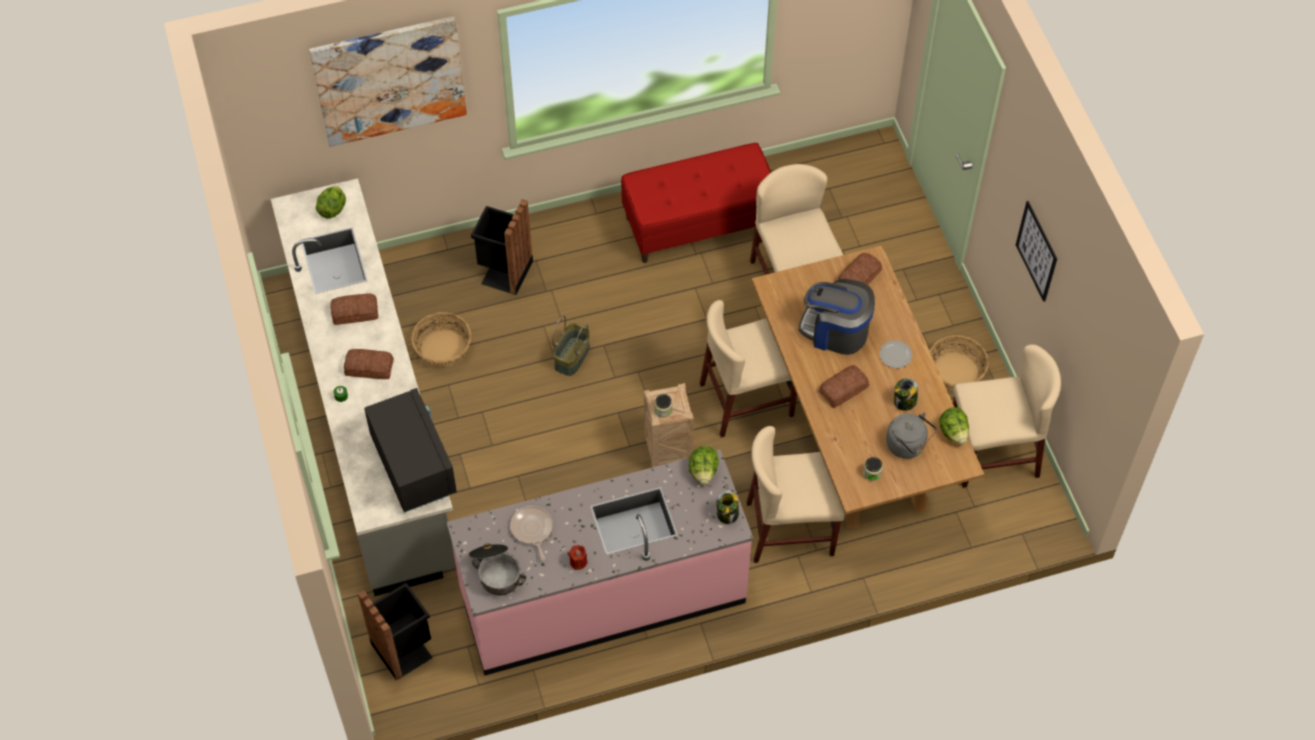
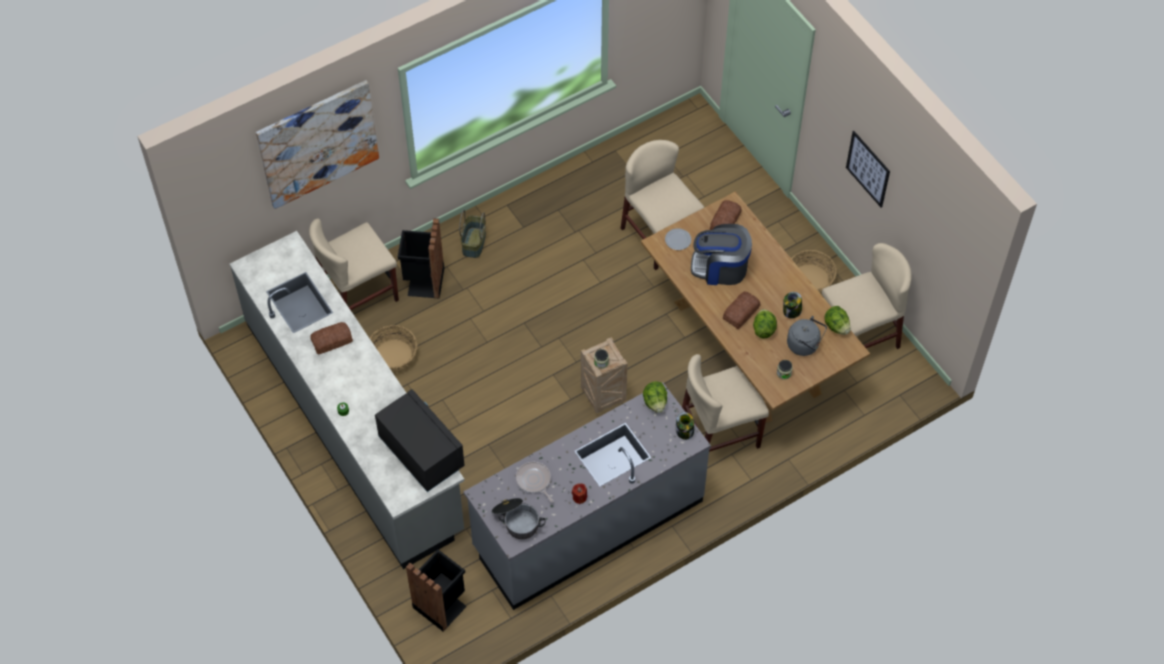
camera: 15 degrees left, 0 degrees up
lettuce [316,186,346,219] -> lettuce moved to [753,309,777,338]
bread [344,349,394,379] -> none
pink counter [447,449,753,676] -> grey counter [464,382,711,610]
basket [552,315,590,376] -> basket moved to [459,210,486,258]
red bench [621,143,771,263] -> none
beige chair [700,300,797,437] -> beige chair moved to [309,219,399,310]
plate [880,340,912,368] -> plate moved to [665,228,691,250]

